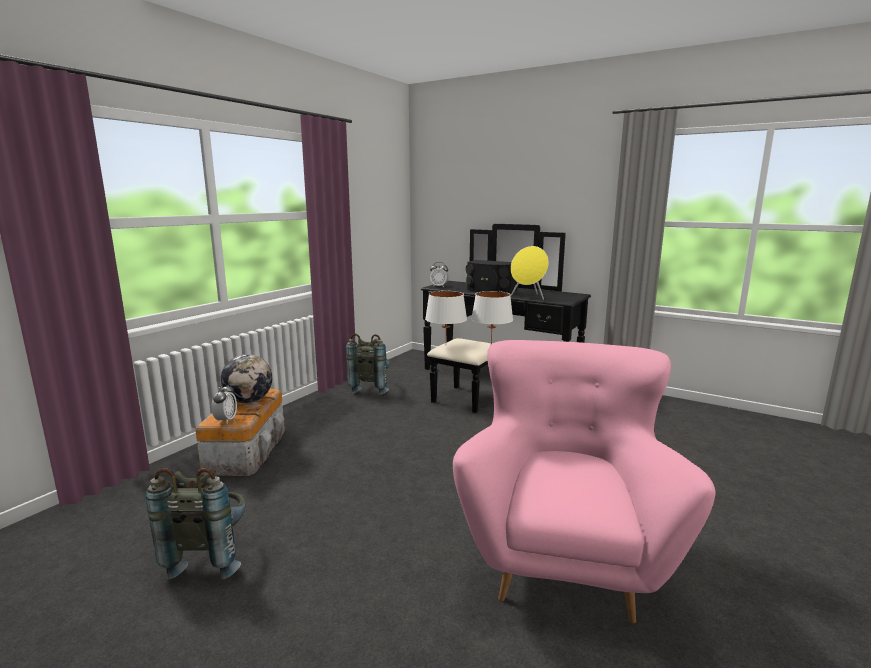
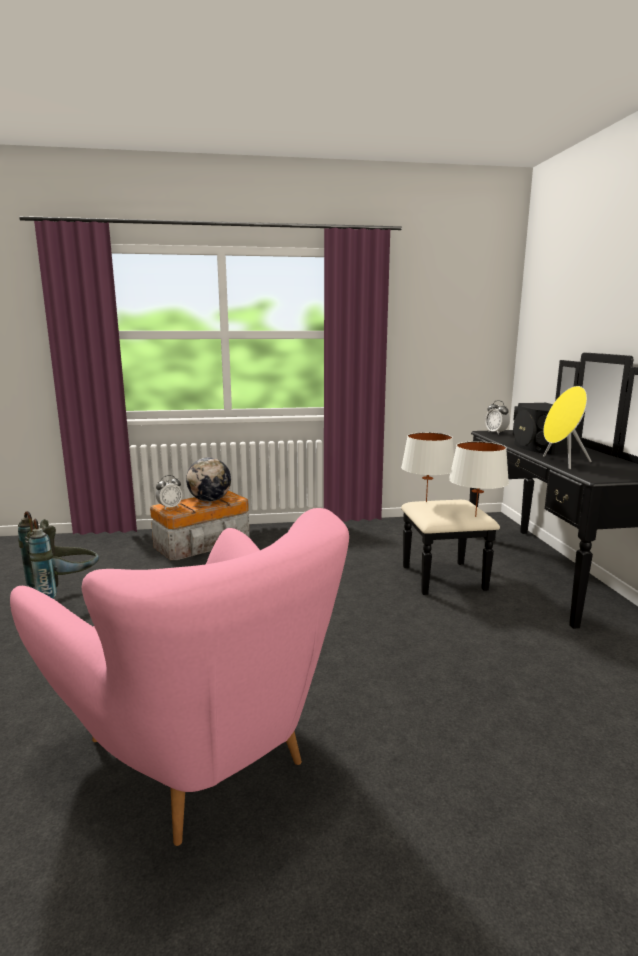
camera: 50 degrees right, 0 degrees up
grey backpack [346,334,390,395] -> none
pink armchair [453,340,715,624] -> pink armchair turned 75 degrees clockwise [10,508,349,846]

